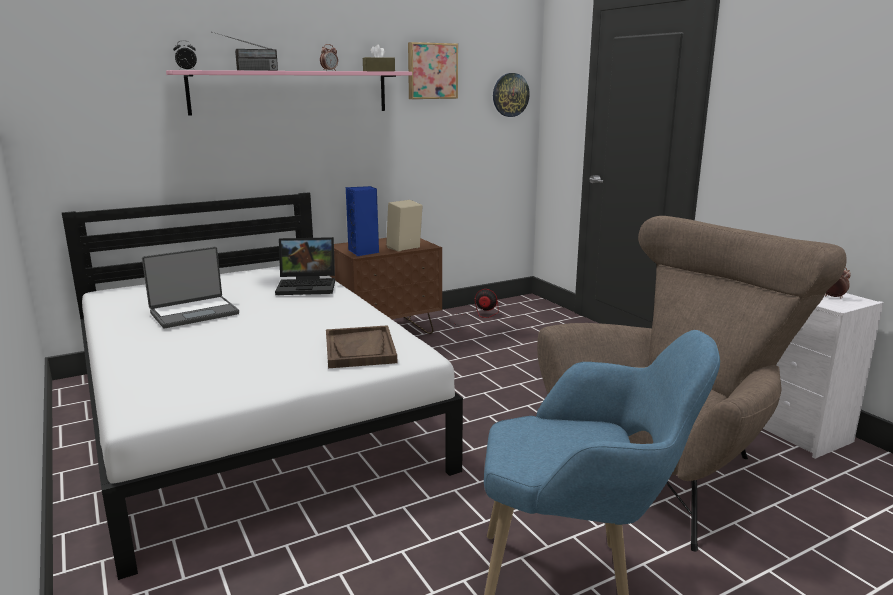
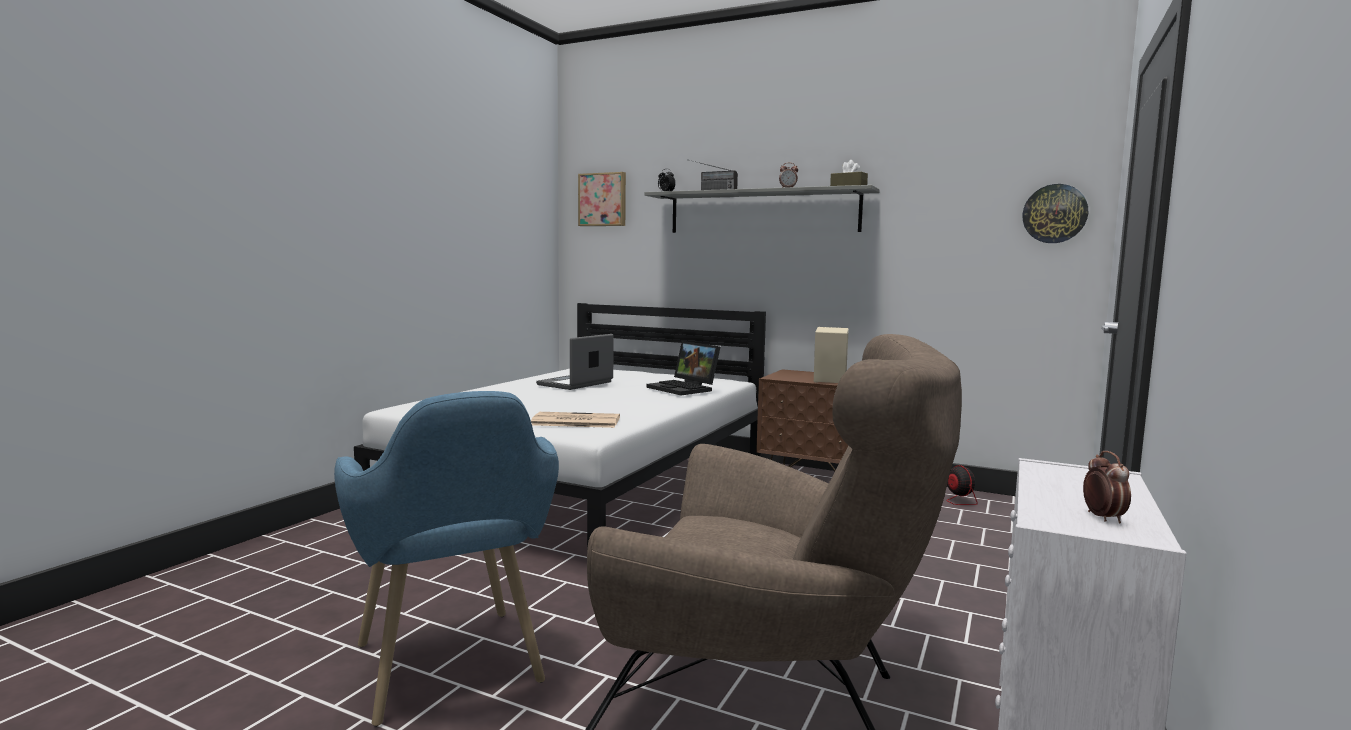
camera: 55 degrees right, 10 degrees down
laptop [142,247,239,328] -> laptop turned 105 degrees clockwise [536,334,614,390]
pink shelf [166,70,412,115] -> grey shelf [645,185,880,233]
brown tray [326,325,397,368] -> newspaper [531,412,620,428]
blue speaker [346,186,379,256] -> none
picture [408,42,458,99] -> picture moved to [578,172,626,226]

